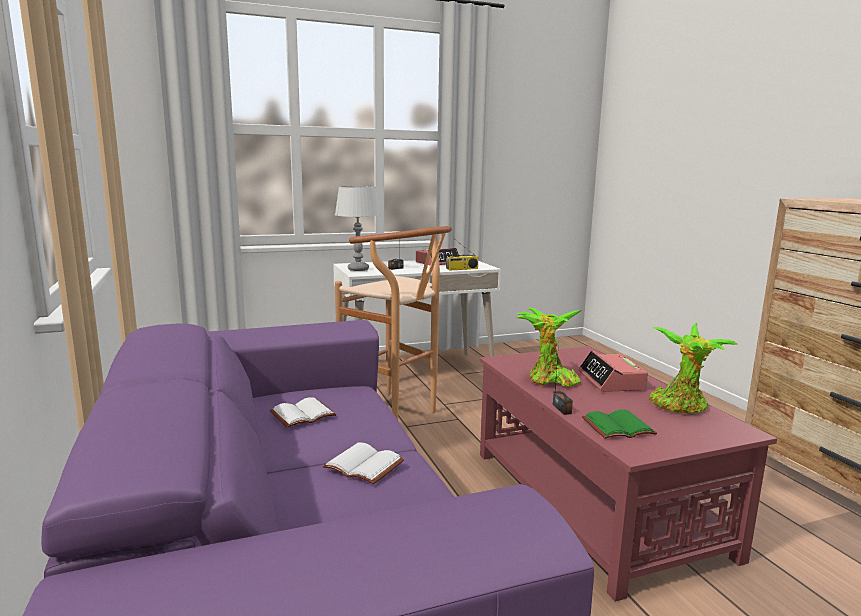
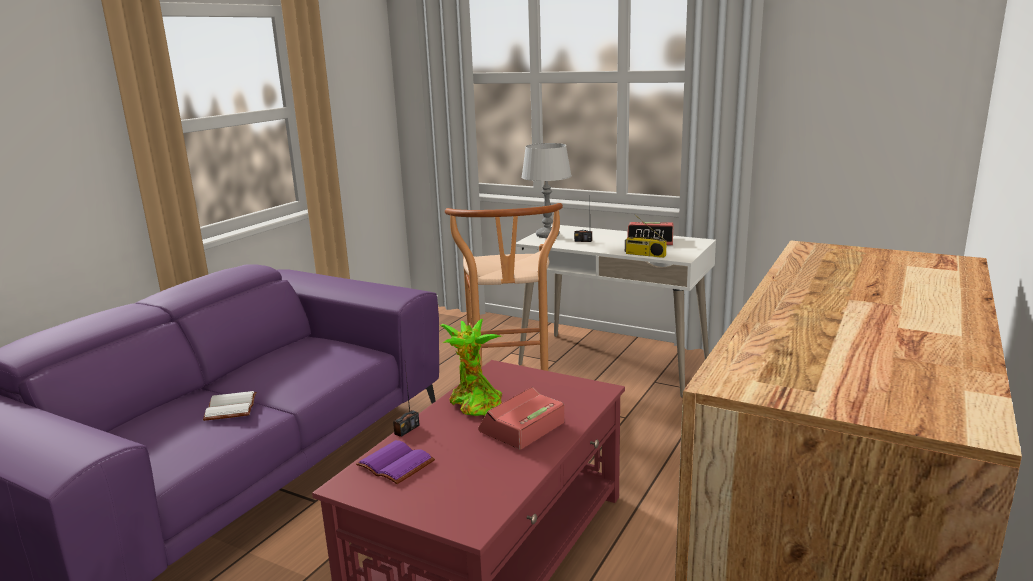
camera: 50 degrees right, 5 degrees up
white book [270,398,337,428] -> none
green book [582,409,657,439] -> purple book [356,440,435,484]
potted plant [649,323,739,414] -> none

